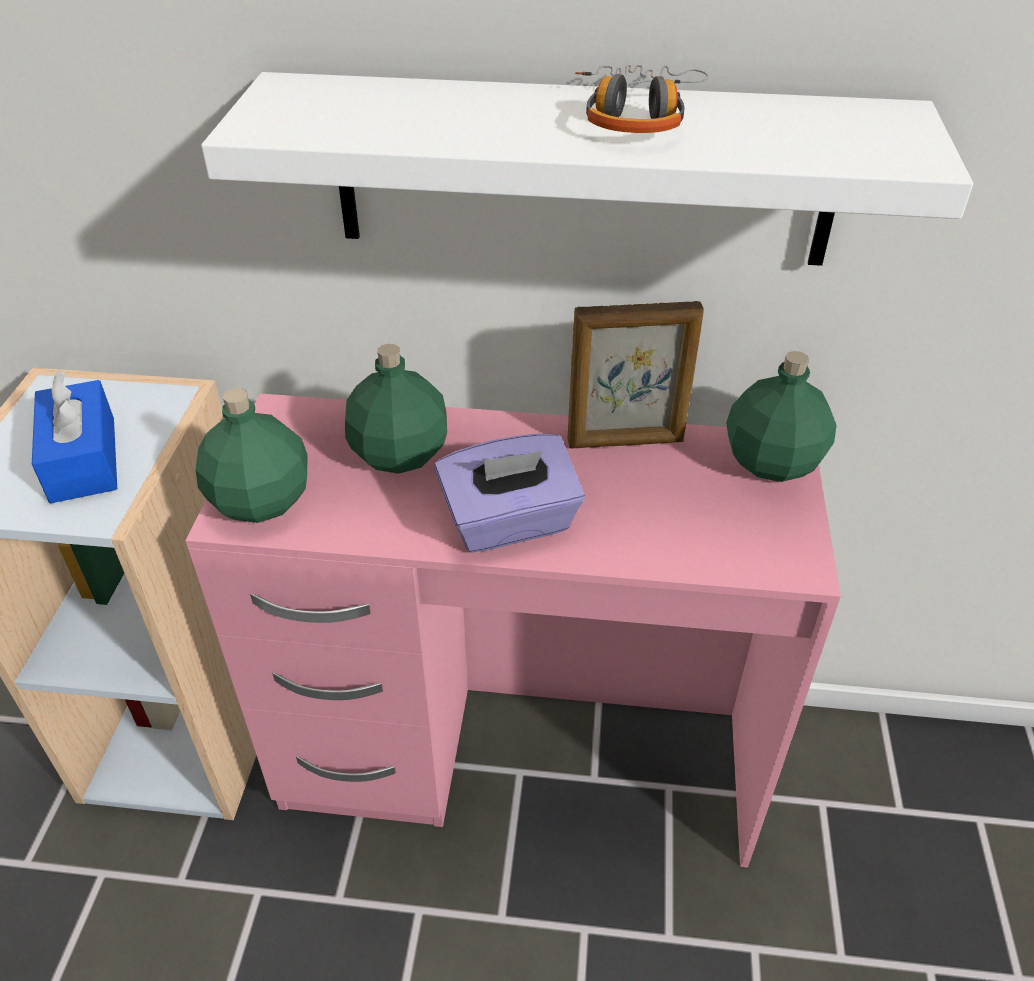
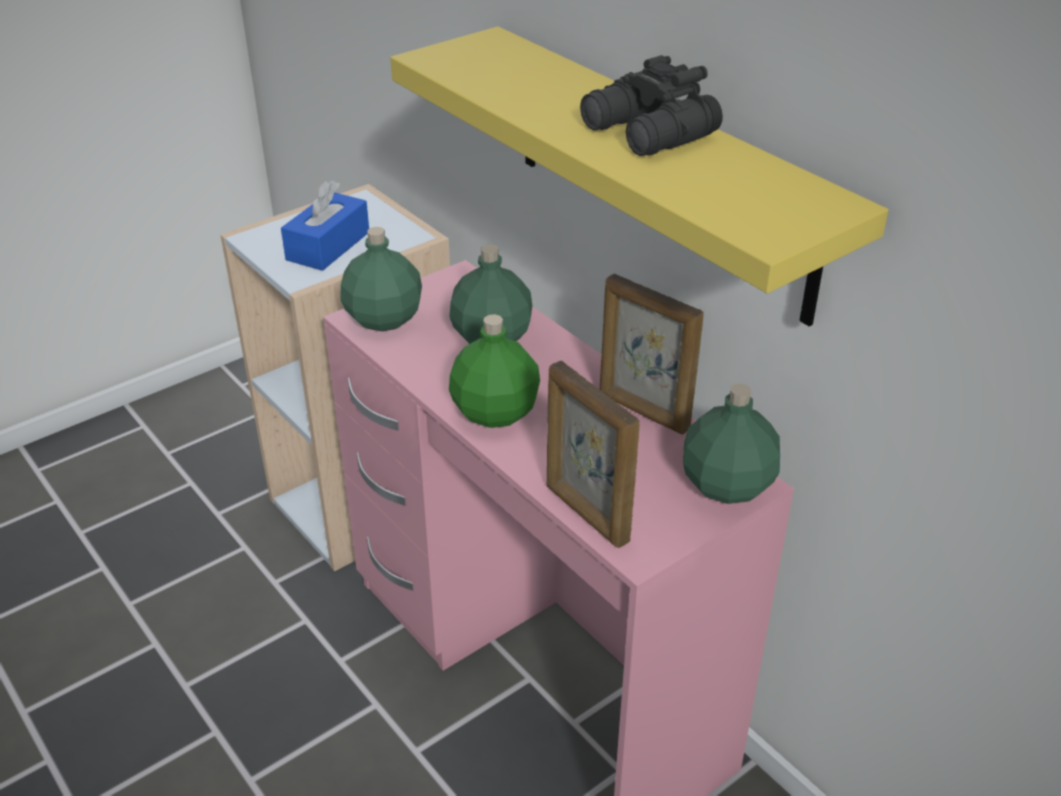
camera: 45 degrees right, 5 degrees down
white shelf [201,72,973,266] -> yellow shelf [391,26,888,327]
purple tissue box [434,433,585,553] -> green bottle [449,314,540,428]
headphones [575,65,709,133] -> black binoculars [580,55,723,156]
none -> picture frame [546,361,640,548]

